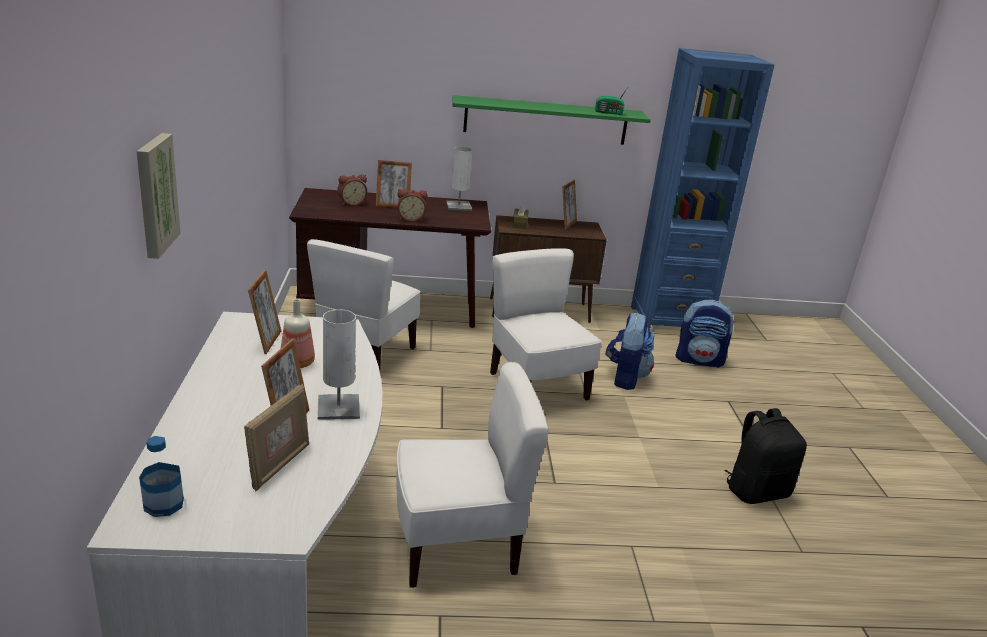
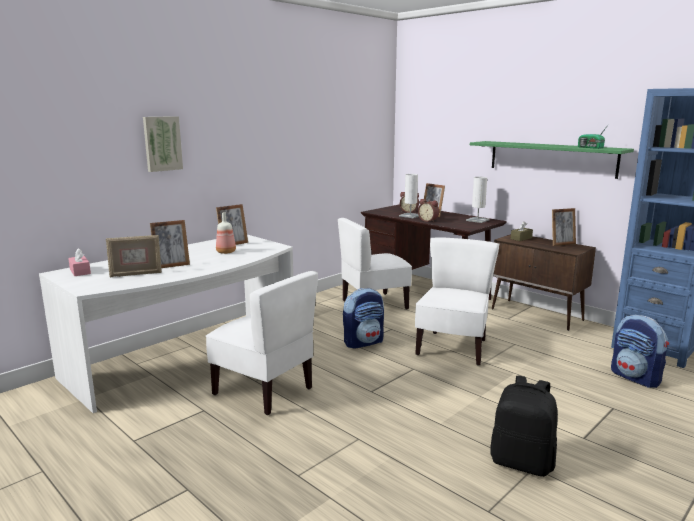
camera: 50 degrees right, 10 degrees down
bottle [139,436,184,517] -> pink tissue box [68,248,91,276]
white table lamp [317,309,360,420] -> white table lamp moved to [399,174,419,218]
backpack [605,313,654,390] -> backpack moved to [343,288,384,349]

